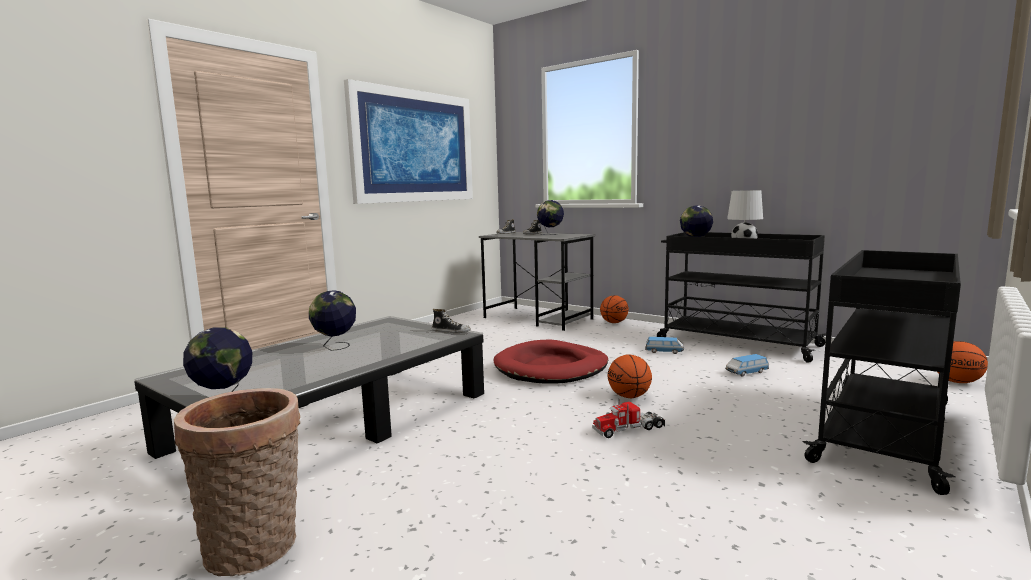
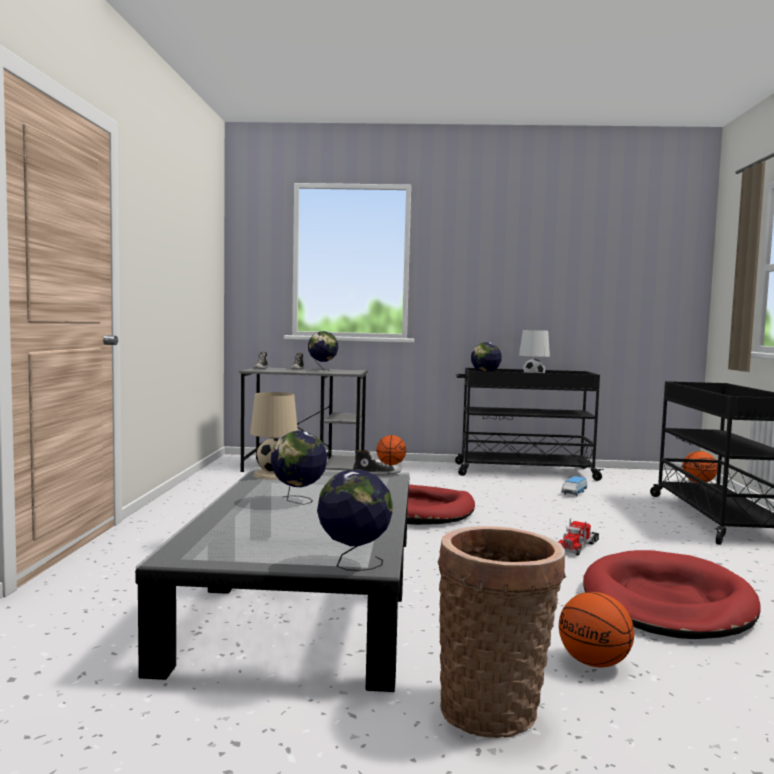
camera: 35 degrees left, 5 degrees down
picture [344,79,473,204] -> none
basketball [608,354,652,398] -> basketball moved to [559,592,634,667]
toy car [645,337,684,354] -> none
none -> beige table lamp [250,392,298,480]
none -> red dog bed [583,550,761,639]

